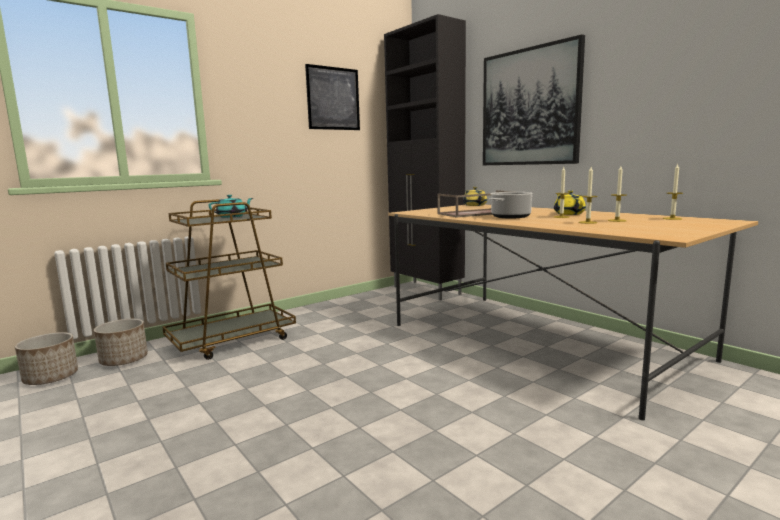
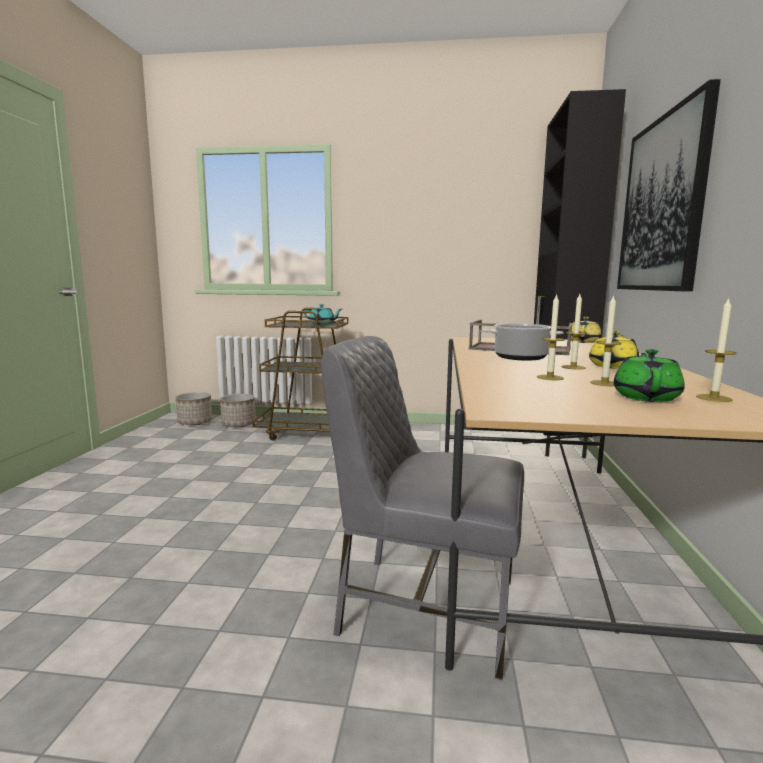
camera: 45 degrees right, 0 degrees up
picture [305,64,360,130] -> none
none -> grey chair [321,336,524,680]
none -> green teapot [614,349,685,402]

